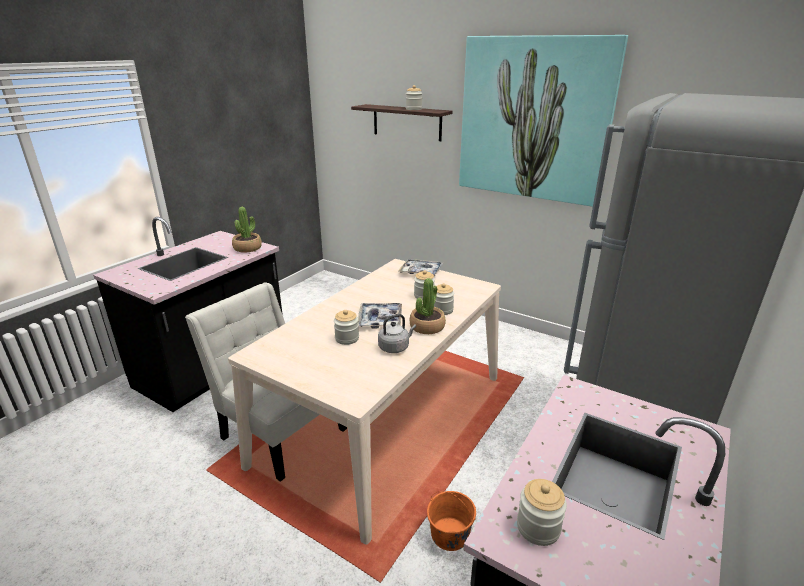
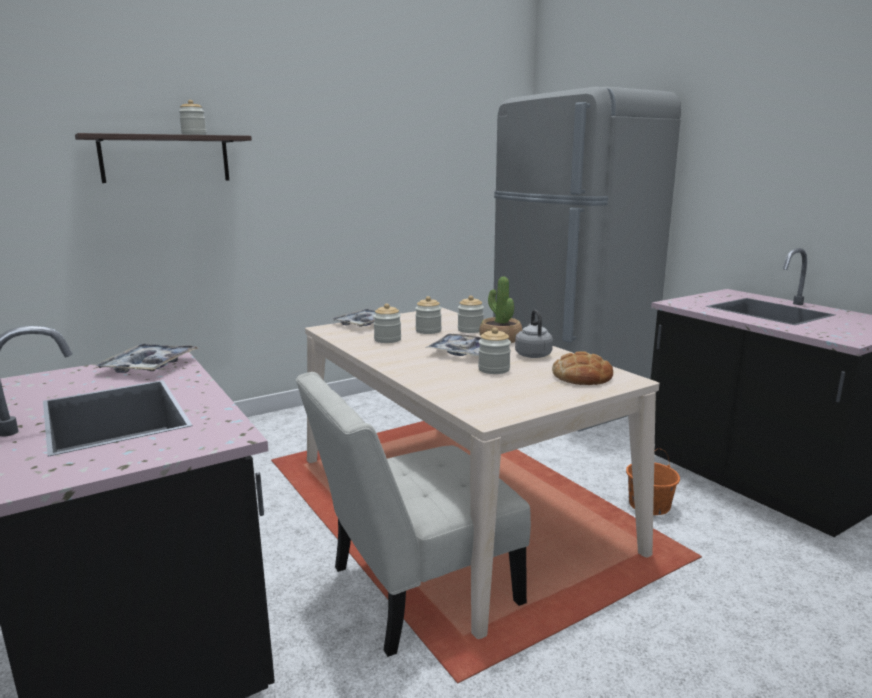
camera: 65 degrees left, 10 degrees down
potted plant [232,207,262,253] -> tray [93,343,198,373]
picture [459,35,628,207] -> none
jar [517,479,567,546] -> jar moved to [373,304,401,343]
none -> bread [552,351,613,385]

